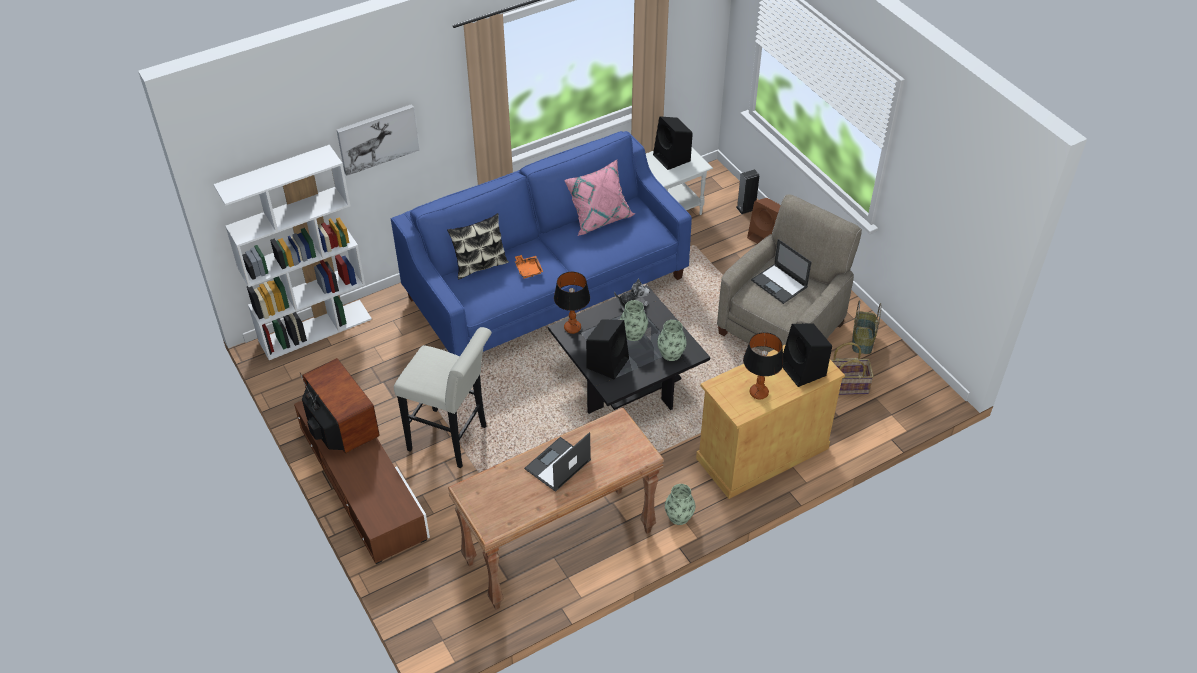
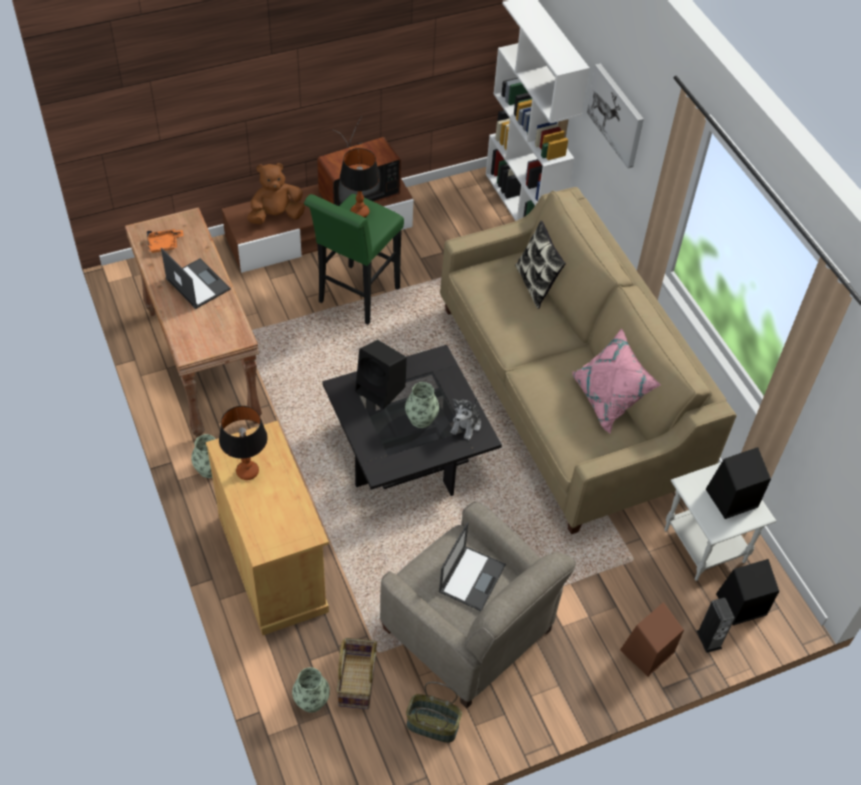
camera: 95 degrees right, 5 degrees up
blue sofa [391,131,692,356] -> beige sofa [440,187,737,534]
white stool [394,327,492,468] -> green stool [304,194,404,325]
orange tray [515,255,543,279] -> orange tray moved to [147,229,184,253]
table lamp [554,272,590,334] -> table lamp moved to [340,148,380,217]
vase [657,320,687,361] -> vase moved to [292,667,330,713]
laptop [751,239,811,304] -> laptop turned 150 degrees clockwise [439,522,506,611]
black speaker [783,324,832,387] -> black speaker moved to [716,559,779,625]
none -> brown plush toy [247,163,305,224]

